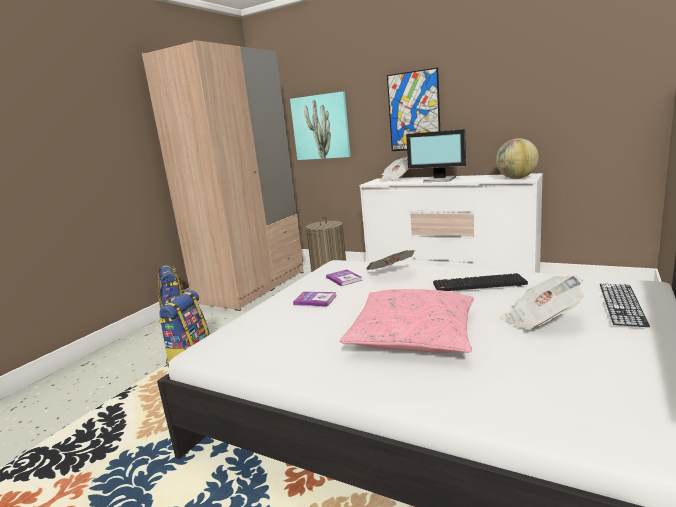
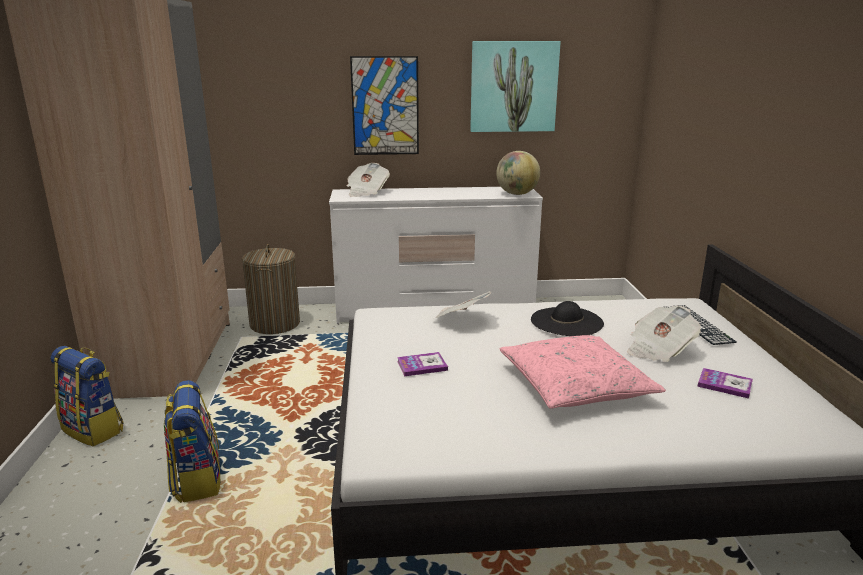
camera: 35 degrees left, 5 degrees up
picture [290,91,351,160] -> picture moved to [470,41,561,132]
book [326,269,363,286] -> book moved to [698,368,753,399]
monitor [406,129,466,182] -> none
keyboard [433,273,528,291] -> black hat [531,301,604,336]

